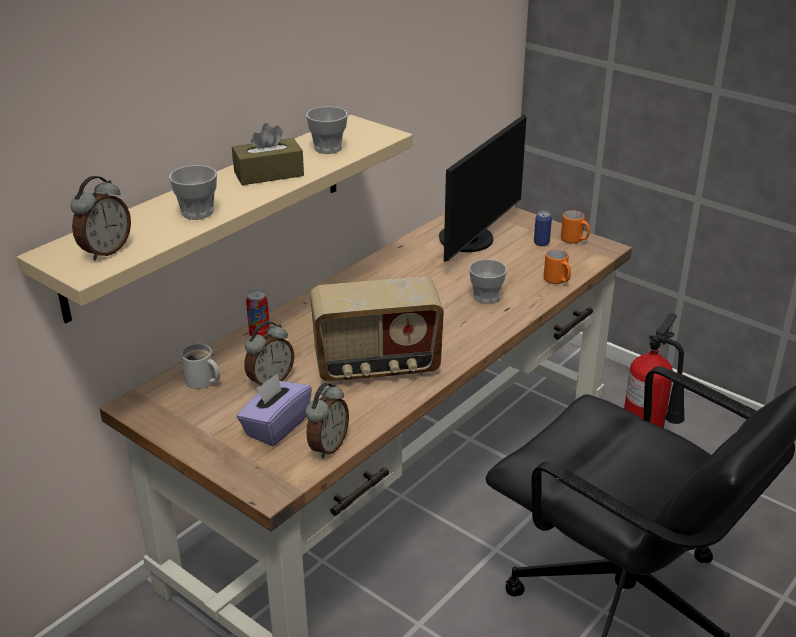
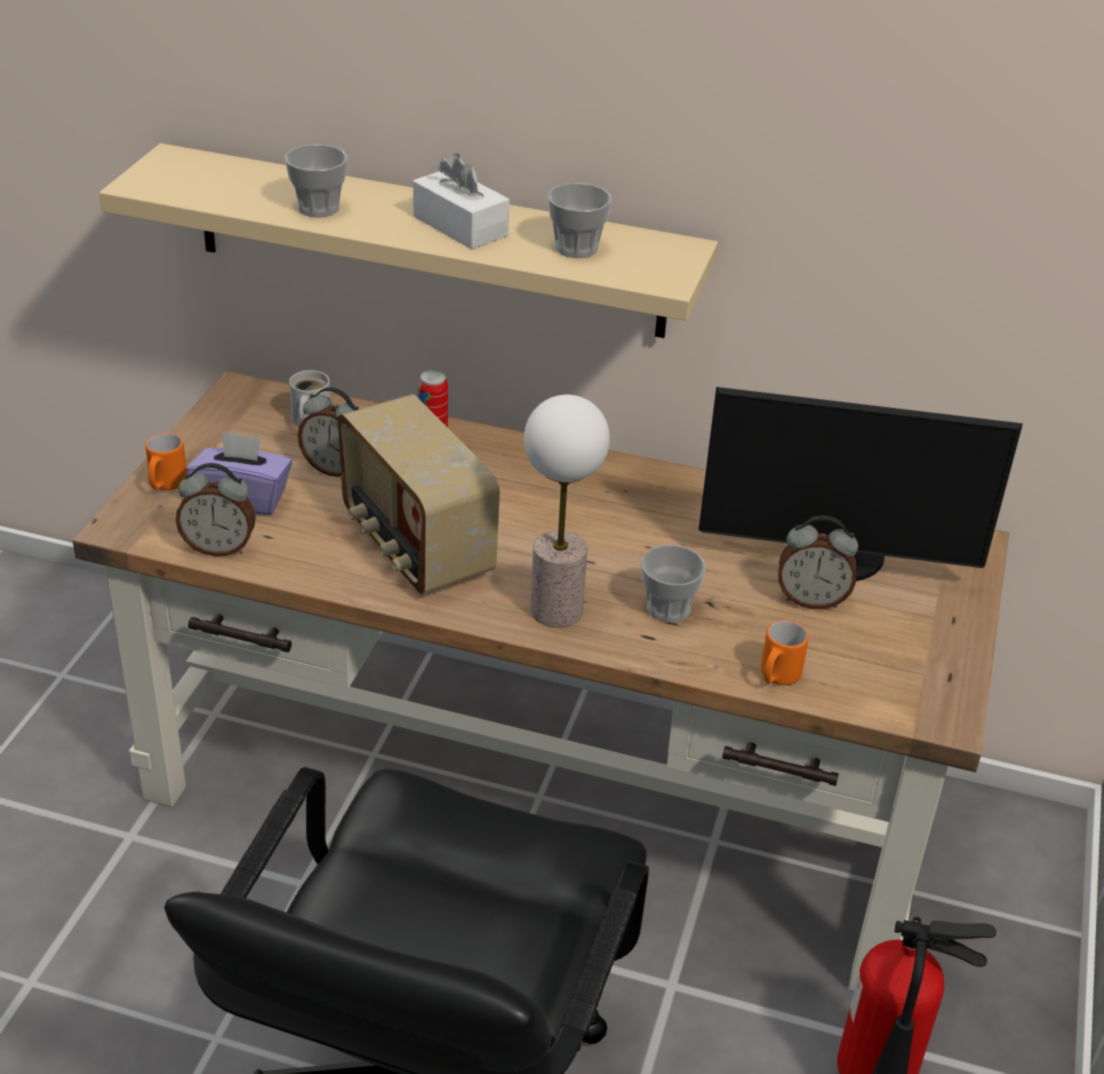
camera: 65 degrees right, 5 degrees up
alarm clock [71,176,131,260] -> alarm clock moved to [778,516,858,609]
brown tissue box [232,123,304,185] -> white tissue box [413,153,510,249]
can [534,211,552,246] -> none
orange mug [561,211,590,244] -> orange mug moved to [145,433,187,490]
none -> table lamp [524,395,610,627]

